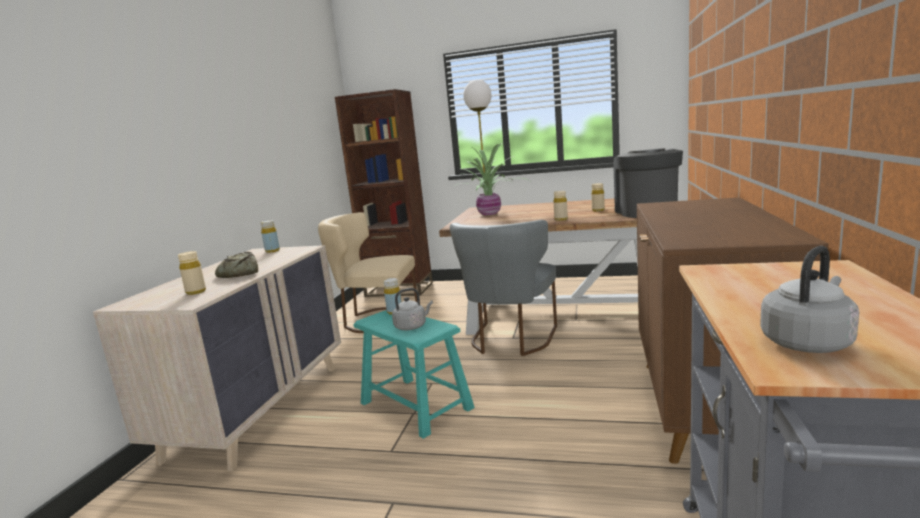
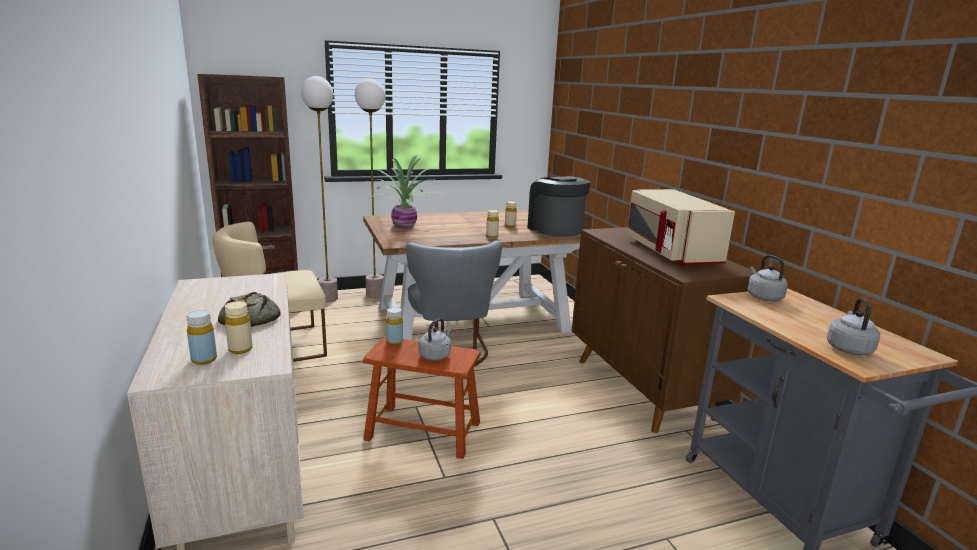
camera: 35 degrees left, 5 degrees up
yellow bottle [260,220,280,253] -> yellow bottle moved to [186,310,217,365]
turquoise stool [353,310,475,439] -> brown stool [363,337,481,459]
none -> floor lamp [301,76,338,302]
none -> beige microwave [627,189,735,265]
none -> grey kettle [747,255,788,301]

